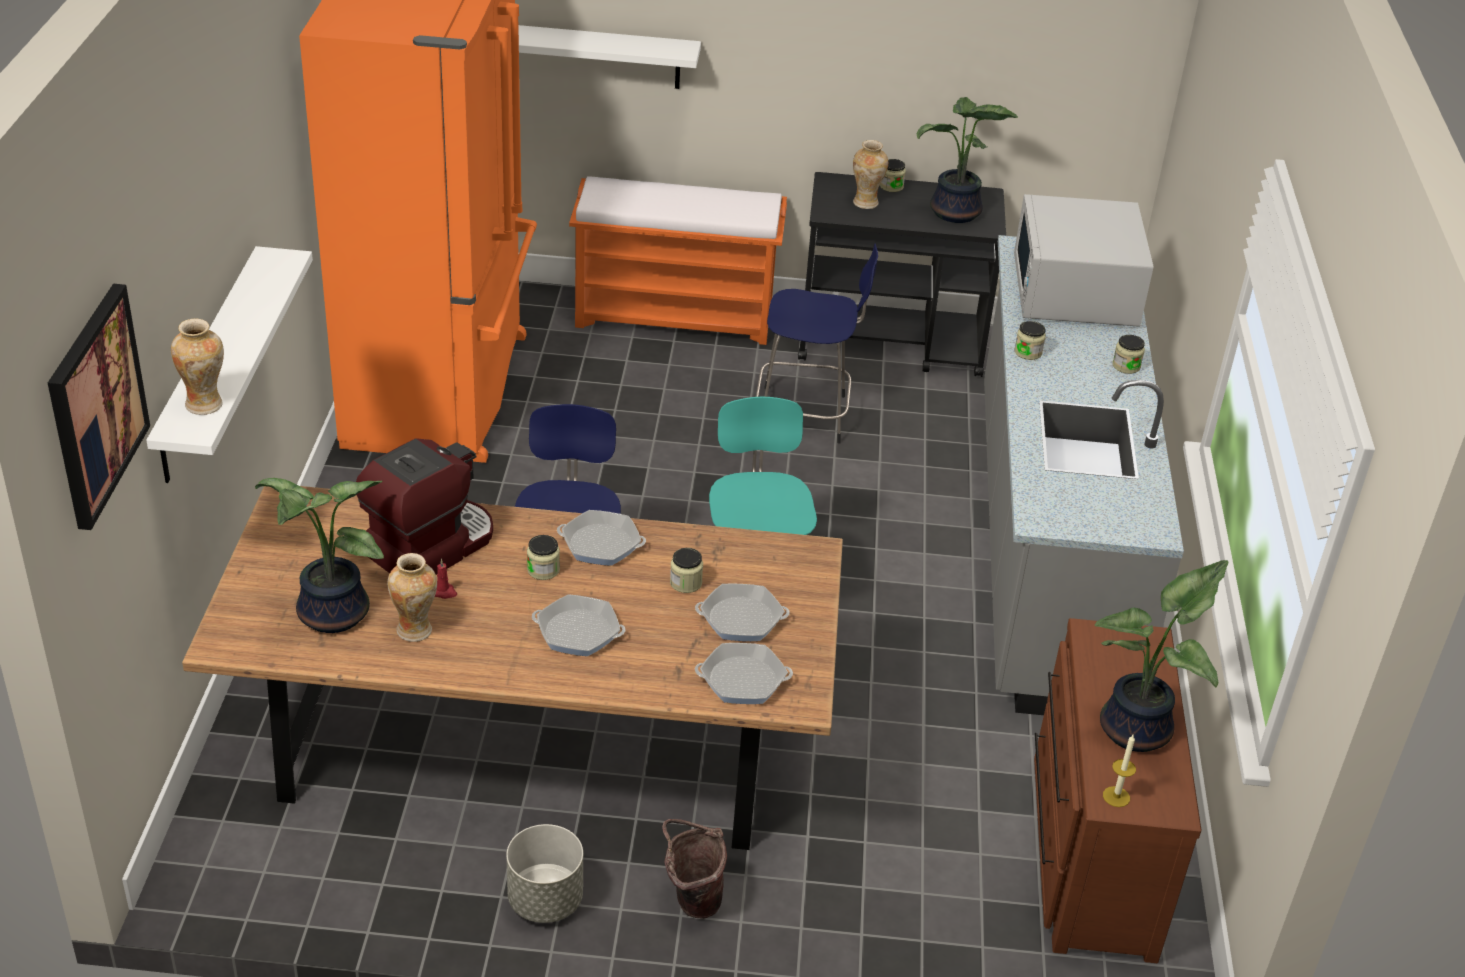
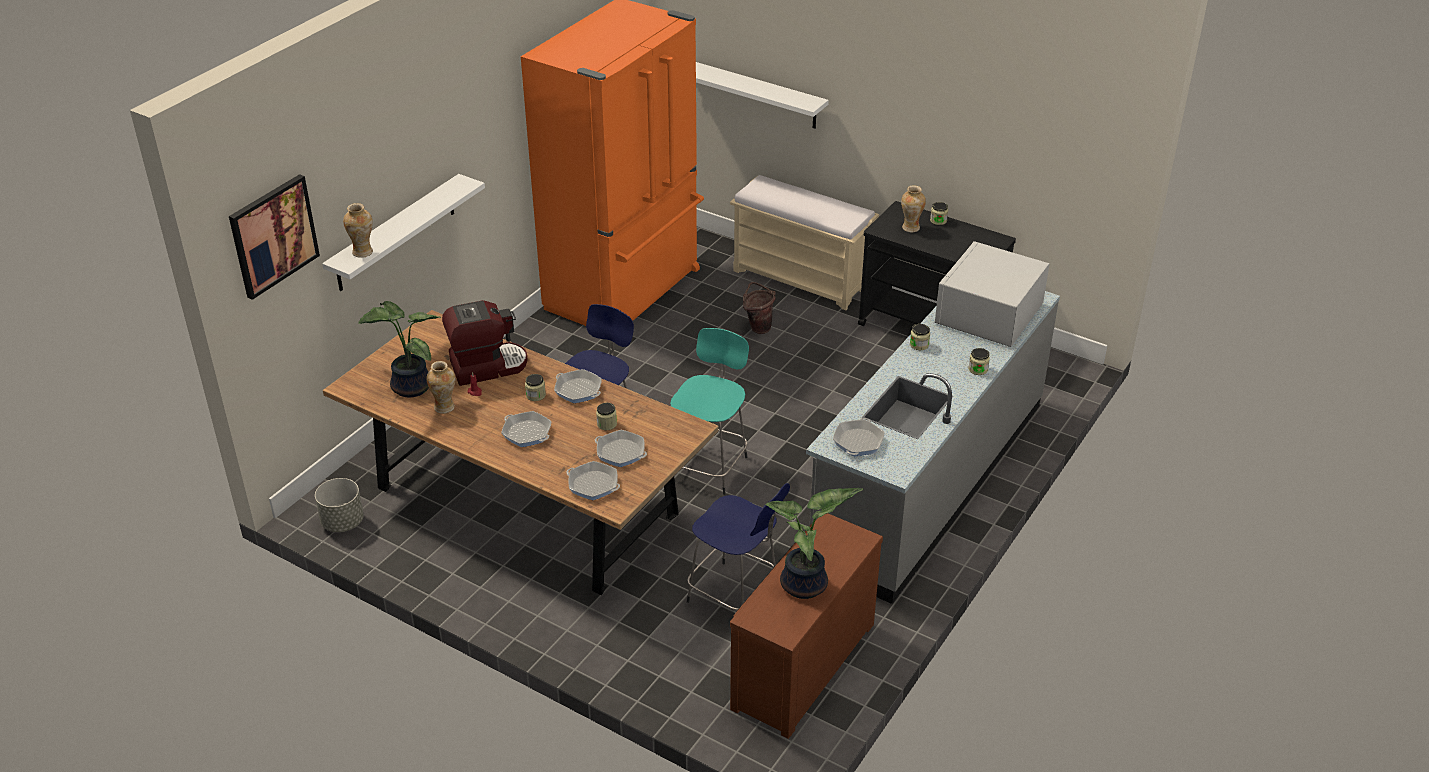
camera: 30 degrees right, 0 degrees up
grey planter [506,824,583,923] -> grey planter moved to [315,478,364,532]
orange bench [569,176,787,345] -> beige bench [730,175,879,310]
brown bucket [662,819,727,919] -> brown bucket moved to [743,282,776,334]
blue stool [756,244,878,444] -> blue stool moved to [687,483,790,610]
potted plant [917,97,1018,223] -> none
candle [1103,735,1136,807] -> none
none -> frying pan [833,418,885,456]

